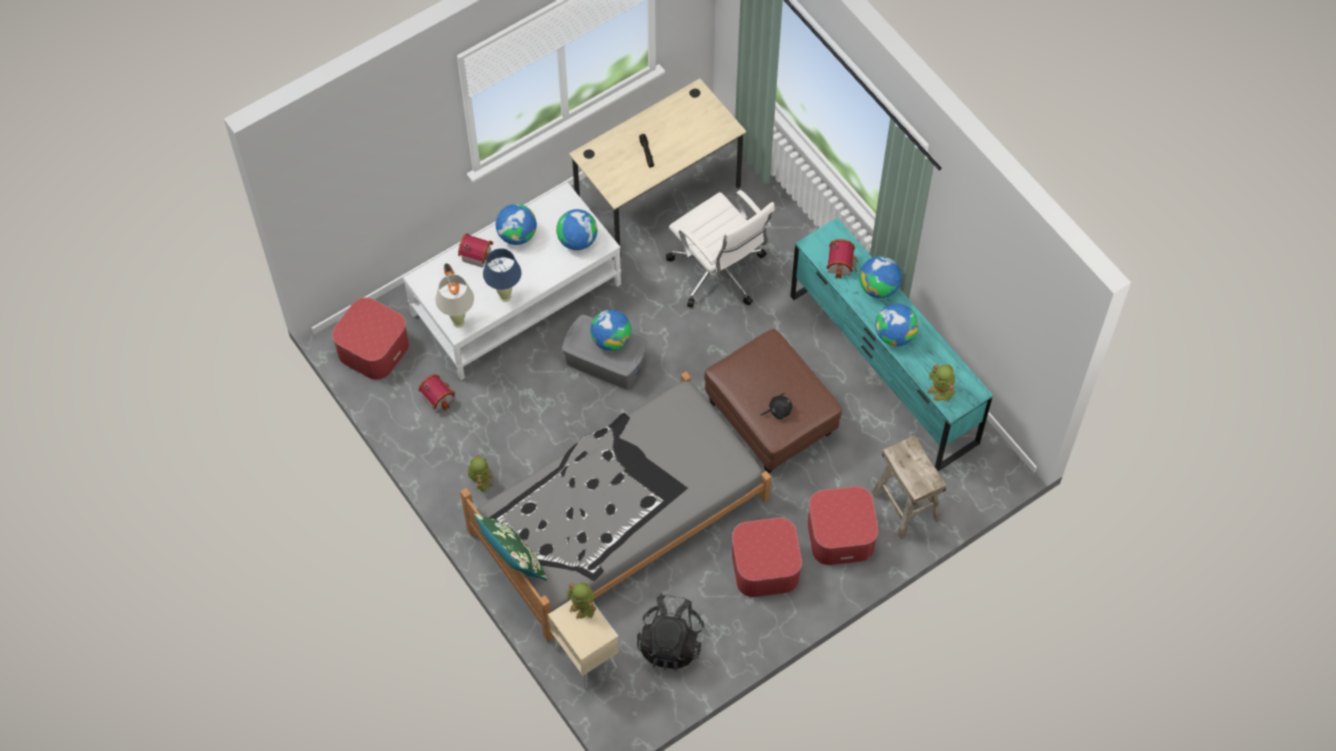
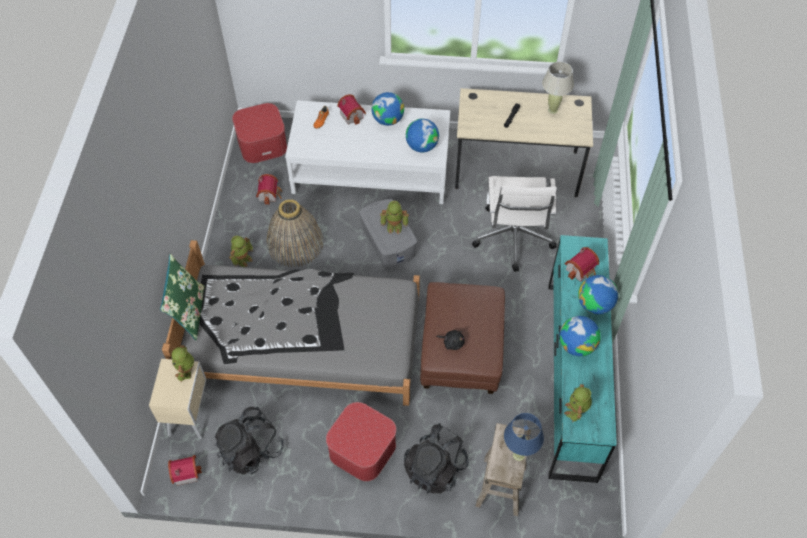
camera: 40 degrees right, 5 degrees down
beige table lamp [435,274,474,327] -> beige table lamp moved to [542,62,574,114]
blue table lamp [483,248,521,302] -> blue table lamp moved to [504,413,544,461]
globe [590,310,631,351] -> toy robot [380,201,409,234]
ottoman [807,486,879,565] -> black backpack [404,423,469,494]
none -> toy house [168,455,202,486]
none -> basket [267,199,324,267]

